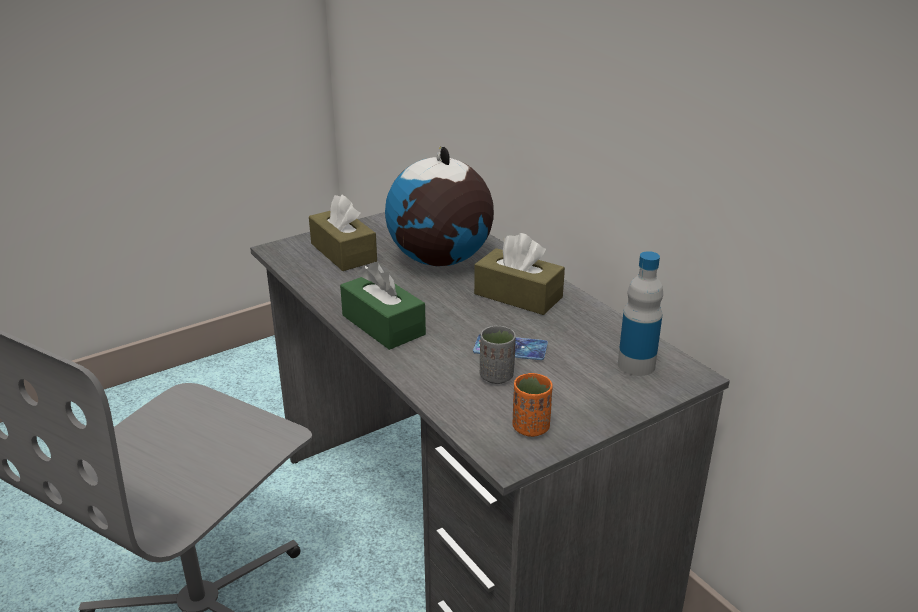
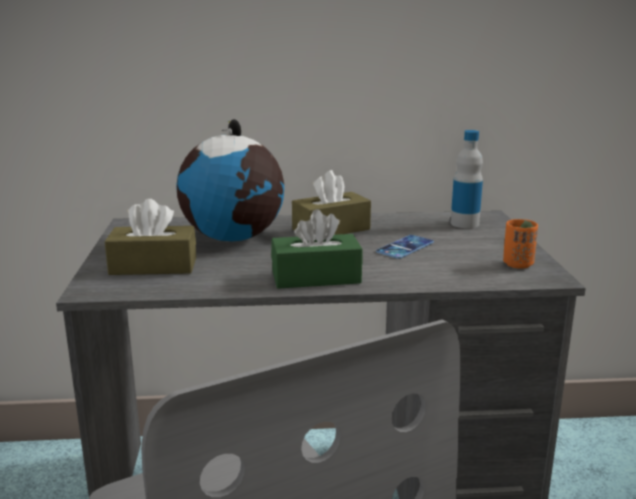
camera: 60 degrees left, 10 degrees down
grey cup [480,326,516,384] -> none

